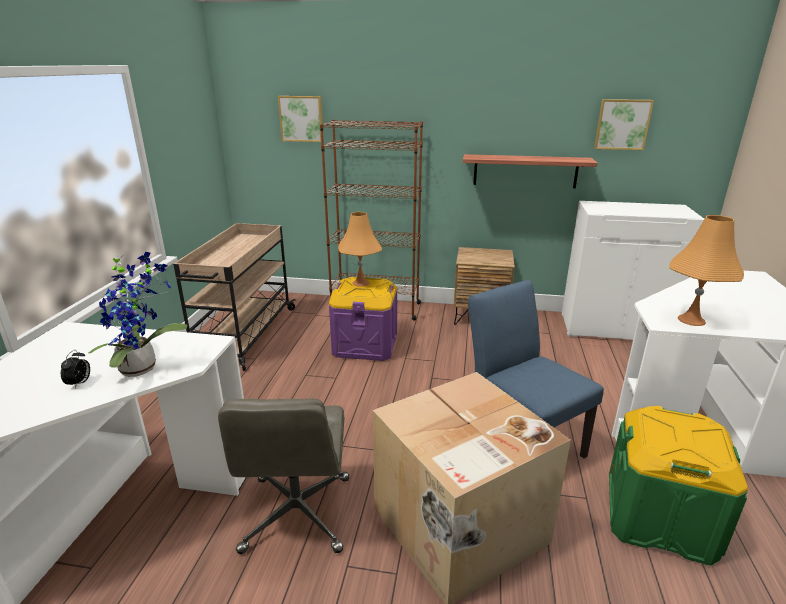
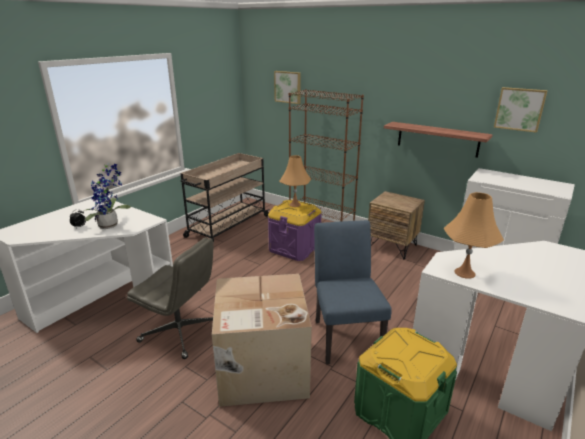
camera: 25 degrees right, 0 degrees up
grey office chair [218,399,349,554] -> grey office chair turned 90 degrees counterclockwise [127,237,214,359]

